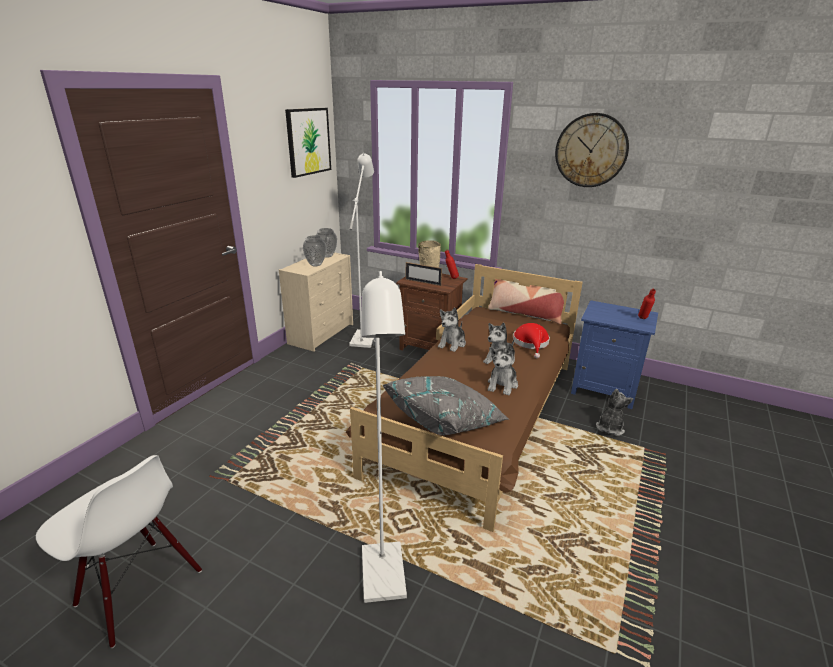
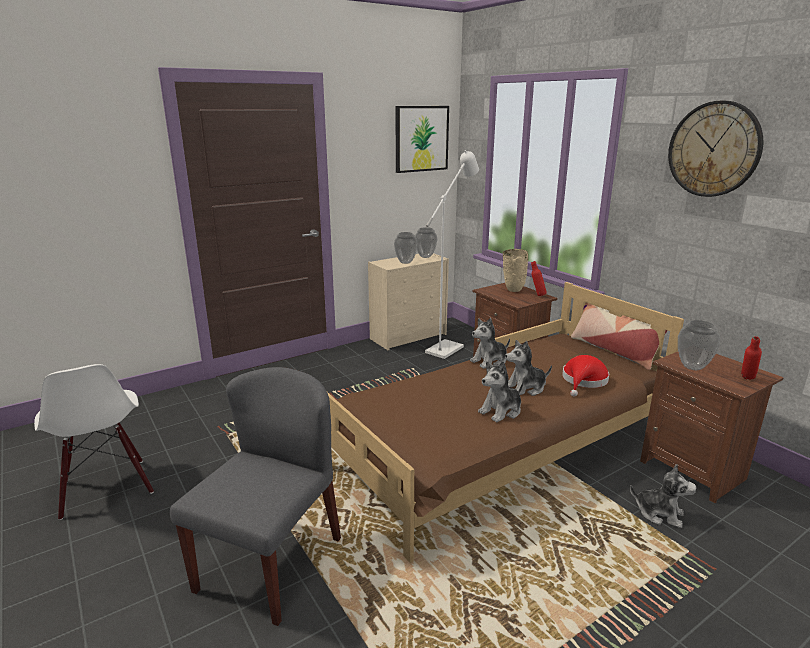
camera: 30 degrees right, 5 degrees down
white floor lamp [362,271,407,603] -> grey chair [170,367,341,626]
grey pillow [382,376,509,435] -> none
picture frame [406,262,442,286] -> none
blue nightstand [571,300,658,409] -> brown nightstand [640,352,784,504]
plush toy [596,389,633,436] -> plush toy turned 60 degrees clockwise [630,464,697,528]
none -> vase [678,320,720,370]

